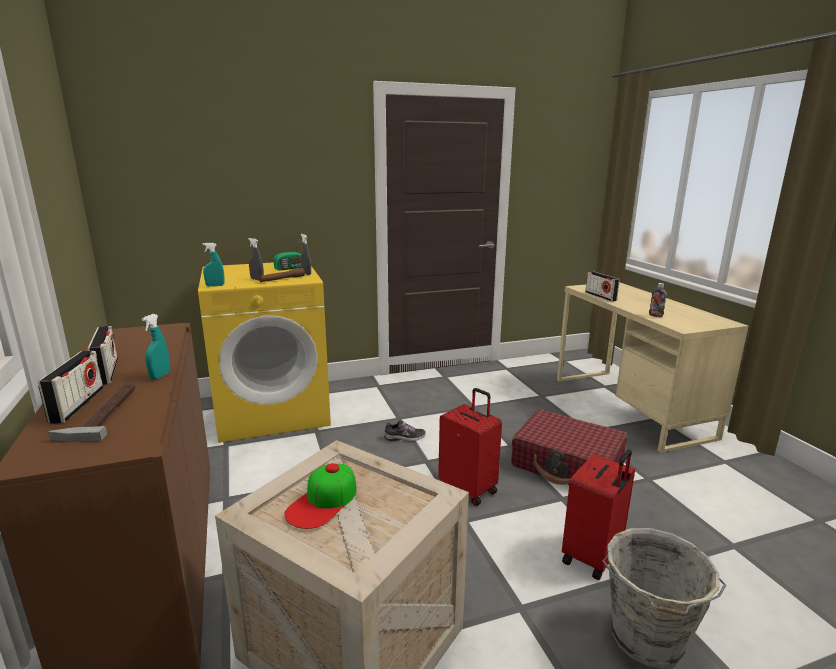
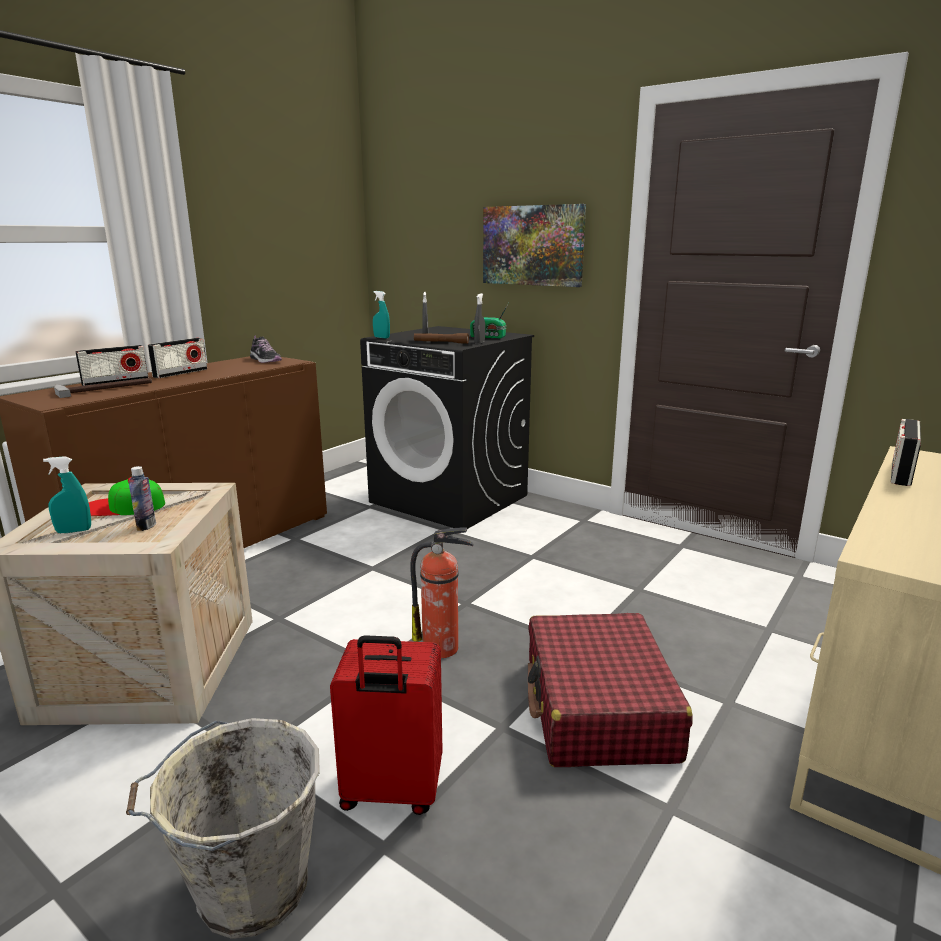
camera: 55 degrees right, 0 degrees up
turquoise spray bottle [142,314,170,380] -> turquoise spray bottle moved to [43,456,91,533]
yellow washing machine [198,262,331,443] -> black washing machine [360,326,534,529]
shoe [384,420,426,441] -> shoe moved to [250,336,282,363]
red suitcase [438,388,502,506] -> fire extinguisher [410,527,474,658]
bottle [649,283,667,317] -> bottle moved to [129,466,156,531]
none -> picture [483,204,586,287]

